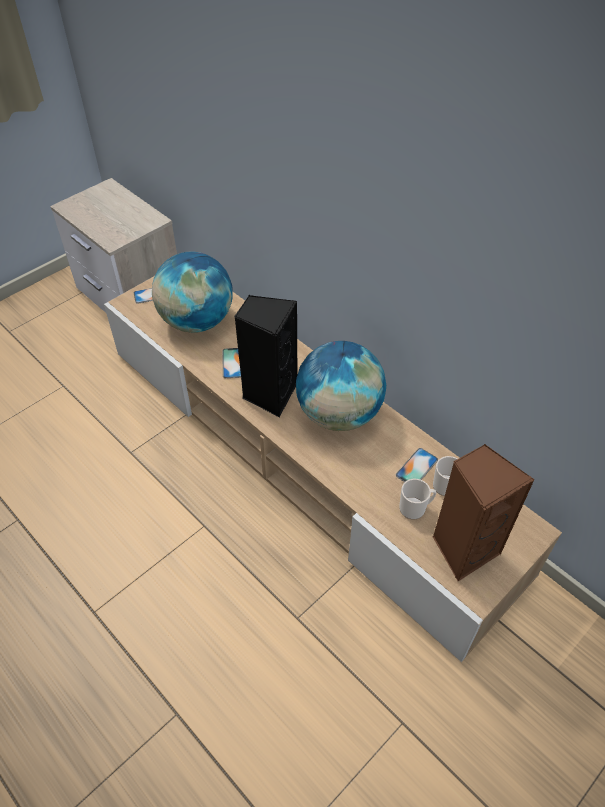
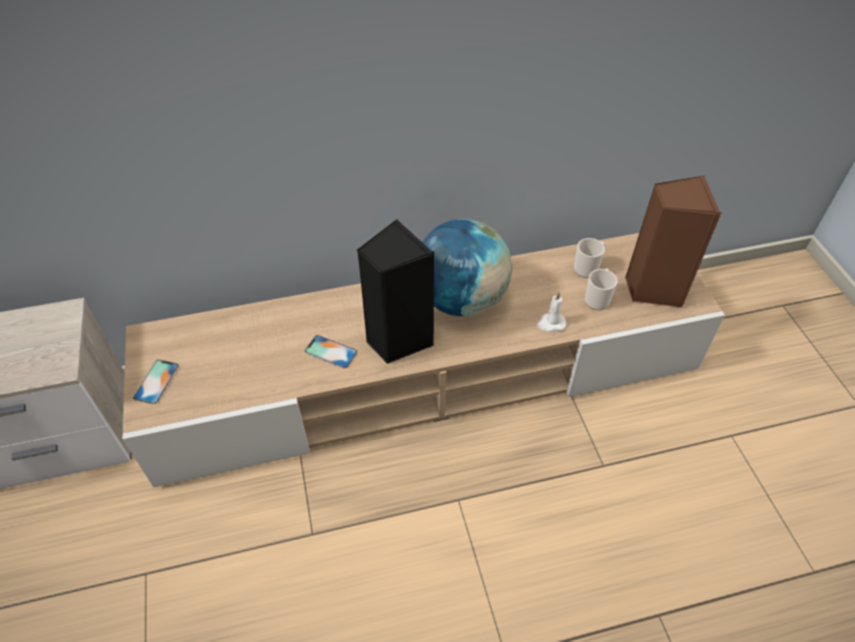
camera: 60 degrees left, 0 degrees up
globe [152,251,233,333] -> none
phone [396,448,438,482] -> none
none -> white candle [537,292,566,332]

